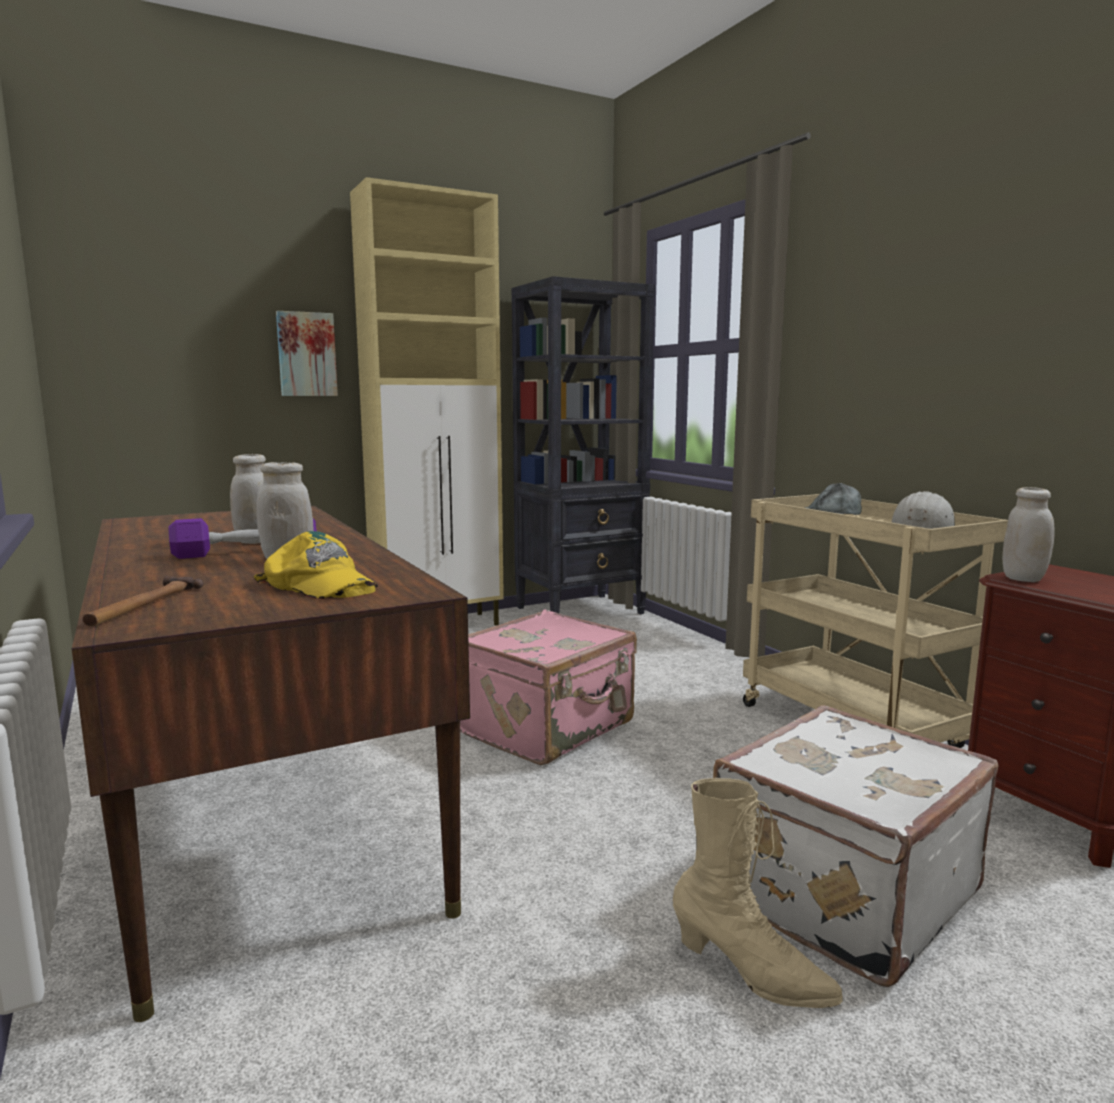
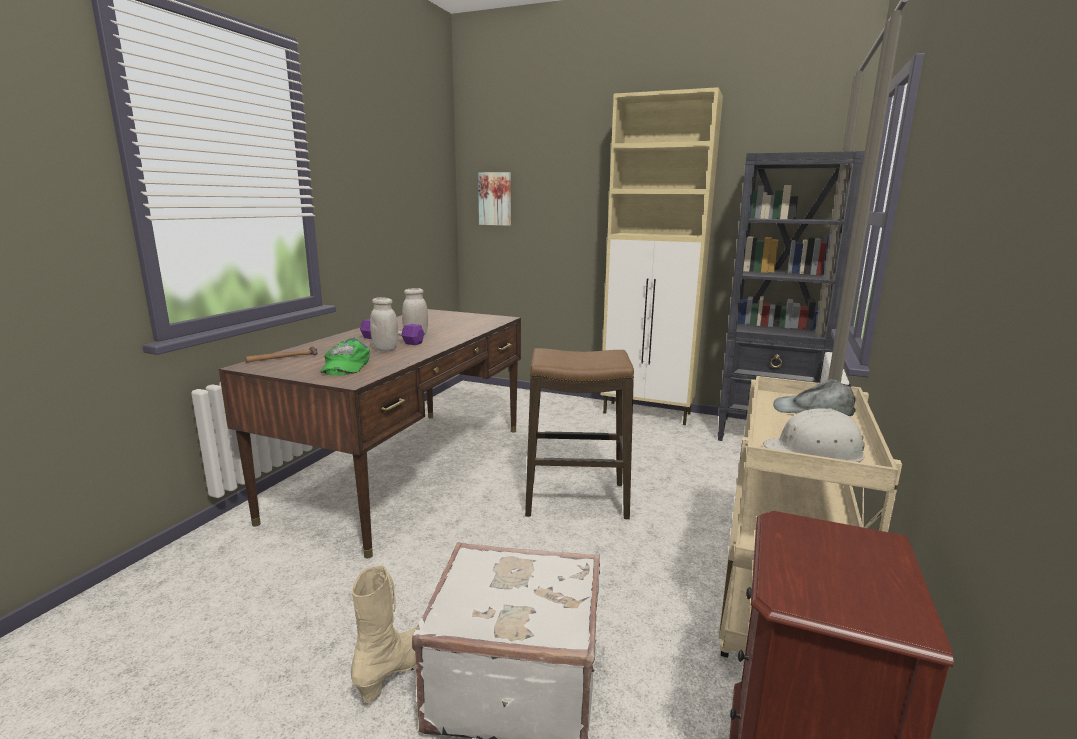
camera: 50 degrees right, 5 degrees up
yellow cap [254,531,378,599] -> green cap [320,338,370,376]
picture [276,311,338,396] -> picture moved to [478,172,511,226]
pink suitcase [460,609,637,765] -> stool [525,348,634,520]
beige boot [673,778,843,1008] -> beige boot turned 150 degrees counterclockwise [351,565,417,703]
white jar [1003,487,1054,582] -> none

